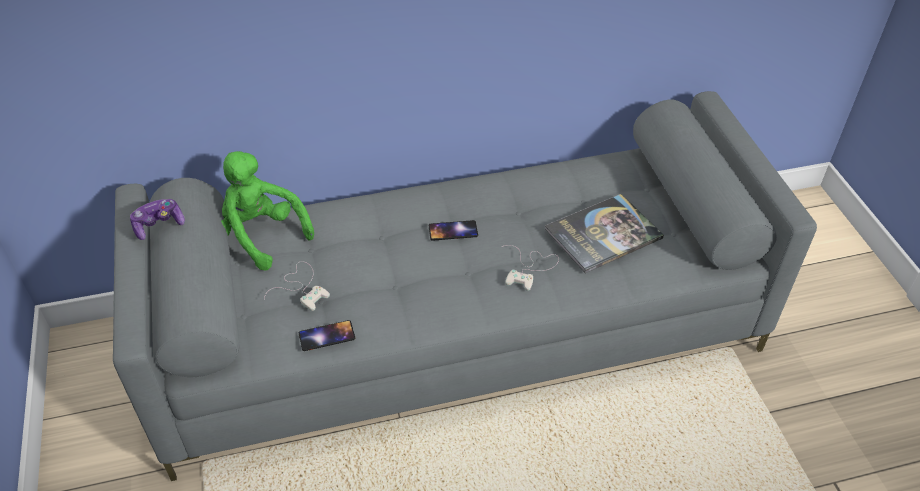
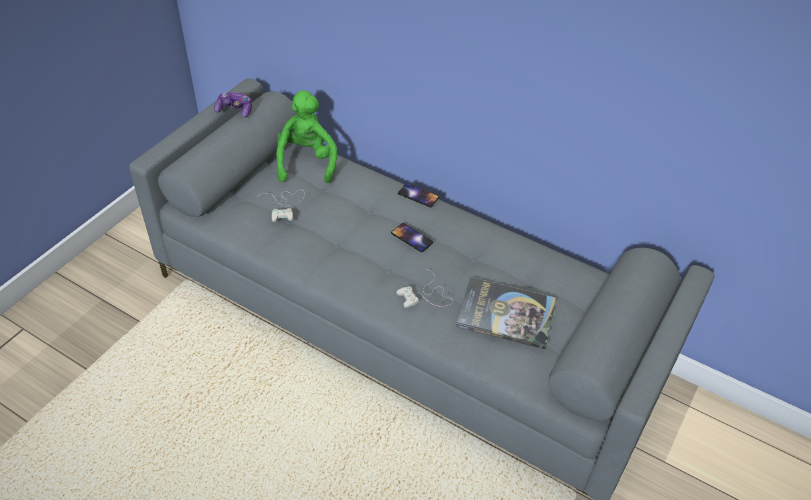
camera: 45 degrees right, 0 degrees up
phone [299,320,355,351] -> phone moved to [398,183,439,207]

